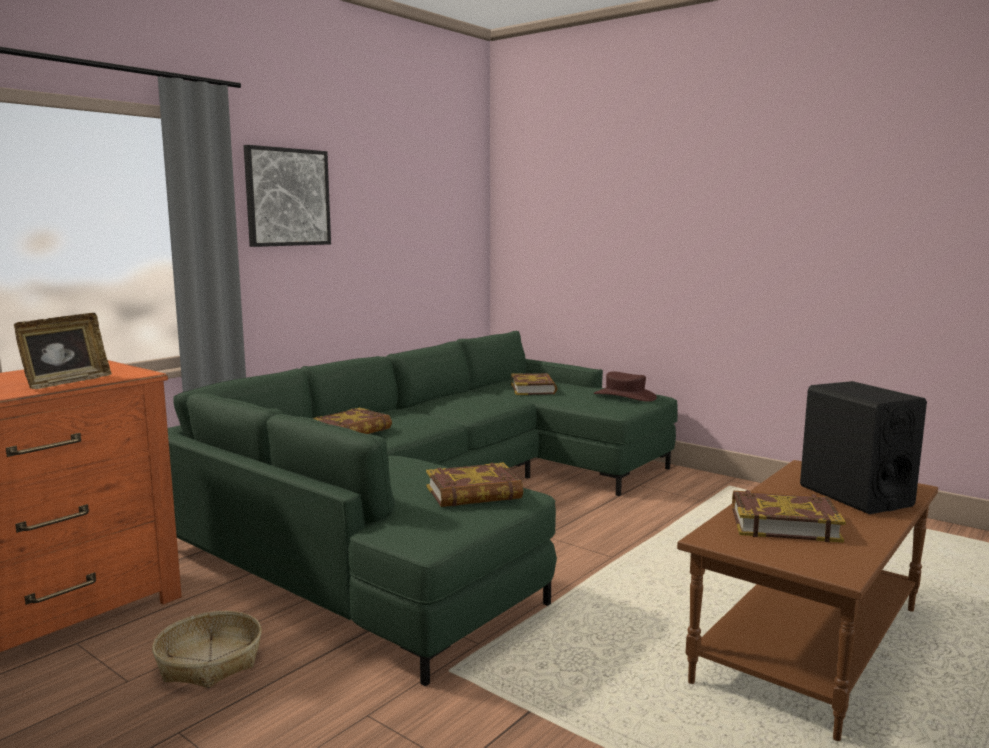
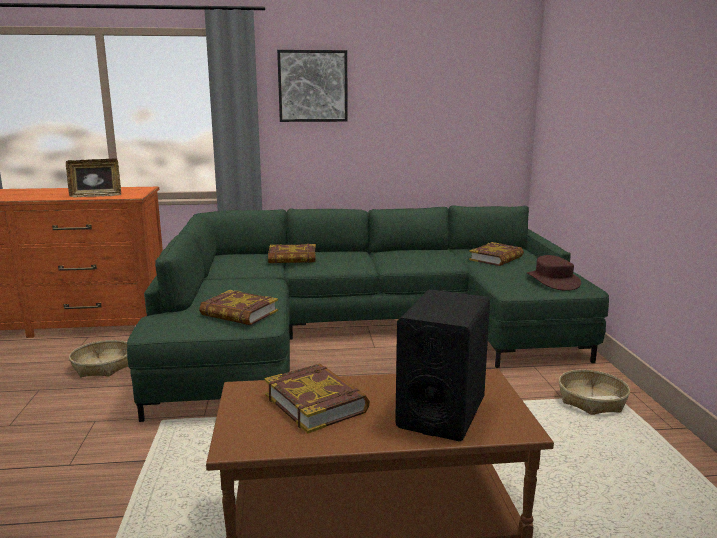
camera: 45 degrees right, 5 degrees up
none -> basket [559,369,630,415]

